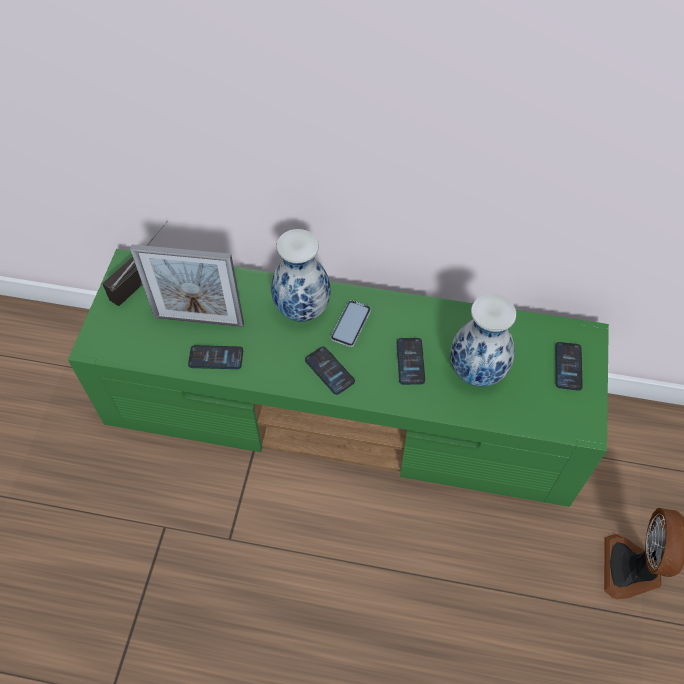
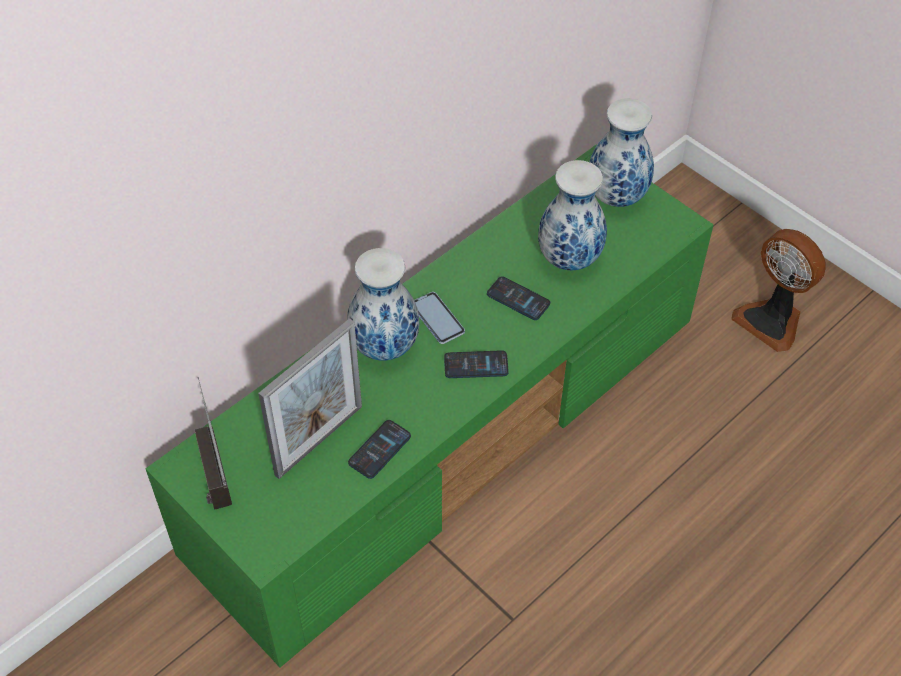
camera: 55 degrees left, 5 degrees down
phone [555,342,583,391] -> vase [589,98,654,207]

